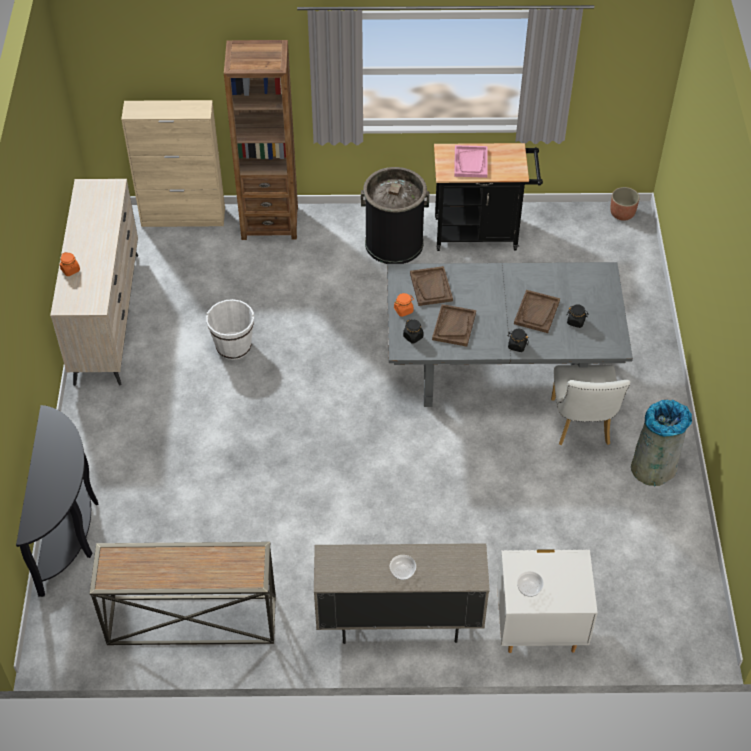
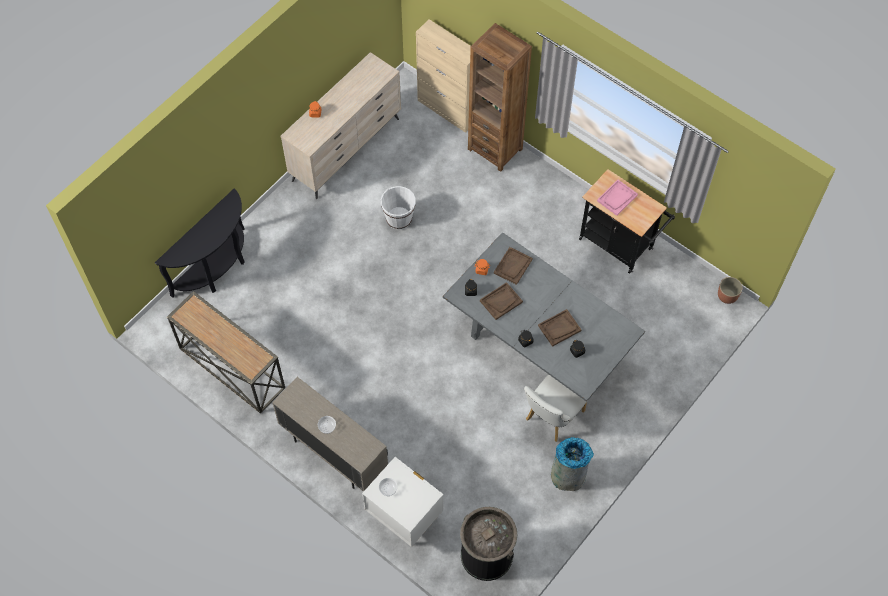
camera: 40 degrees right, 10 degrees up
black trash can [361,167,429,264] -> black trash can moved to [460,507,517,581]

